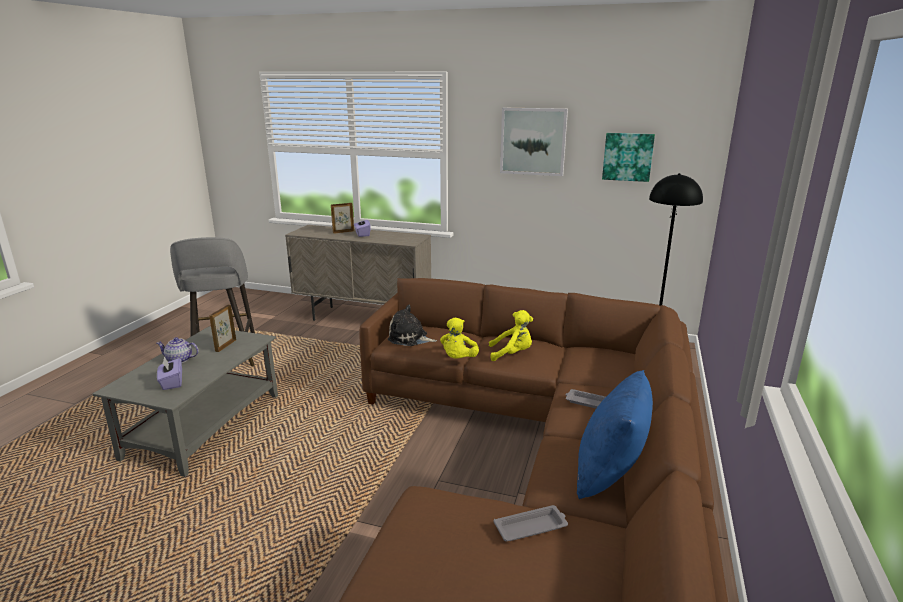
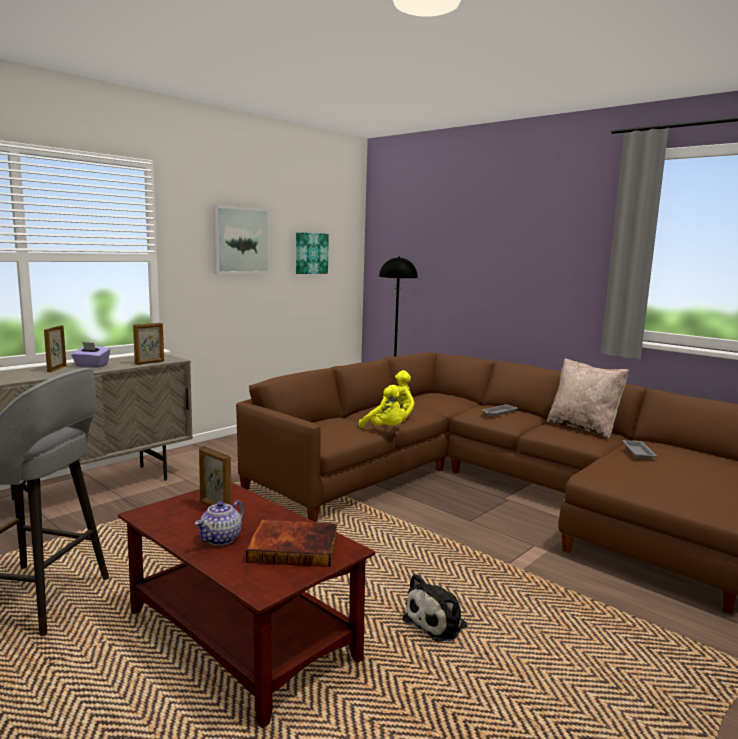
camera: 65 degrees left, 10 degrees down
grey coffee table [93,327,278,477] -> brown coffee table [118,482,375,728]
purple tissue box [157,357,182,390] -> book [246,520,337,567]
plush toy [388,305,437,346] -> plush toy moved to [402,574,468,642]
blue pillow [577,370,653,499] -> beige pillow [547,358,629,439]
none -> picture frame [133,323,164,365]

